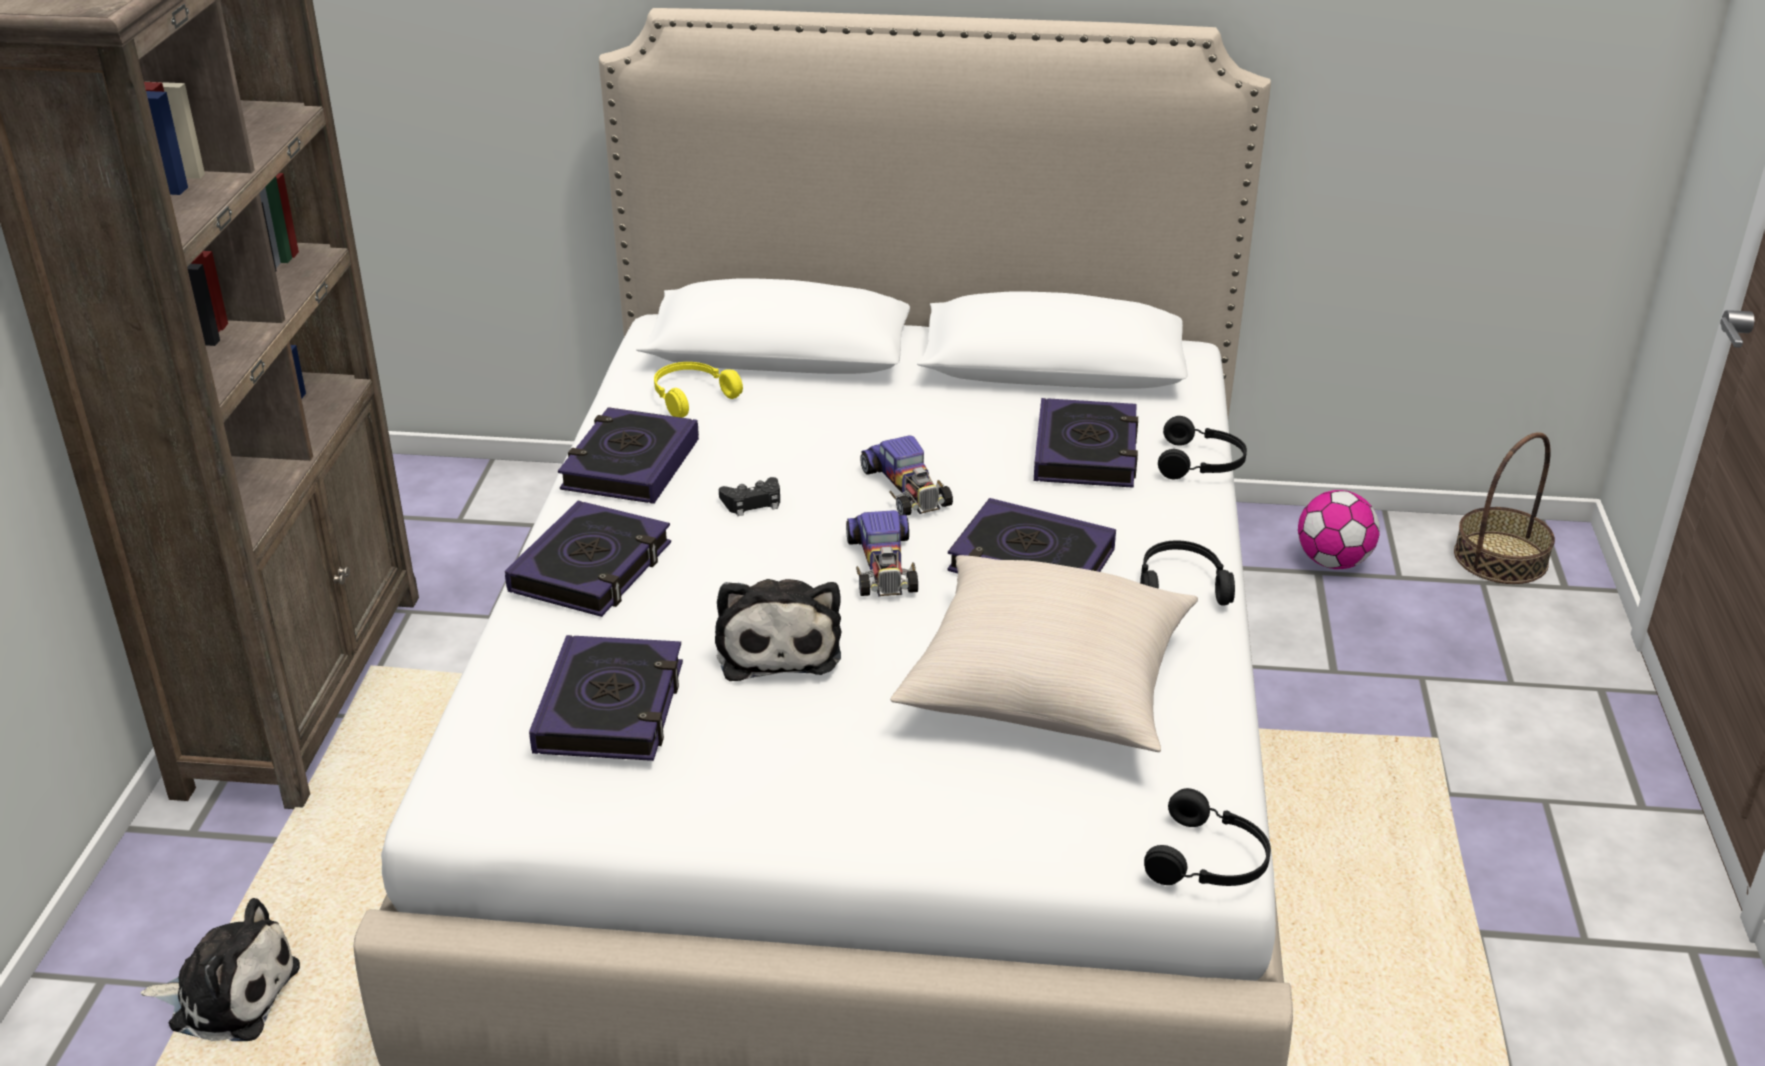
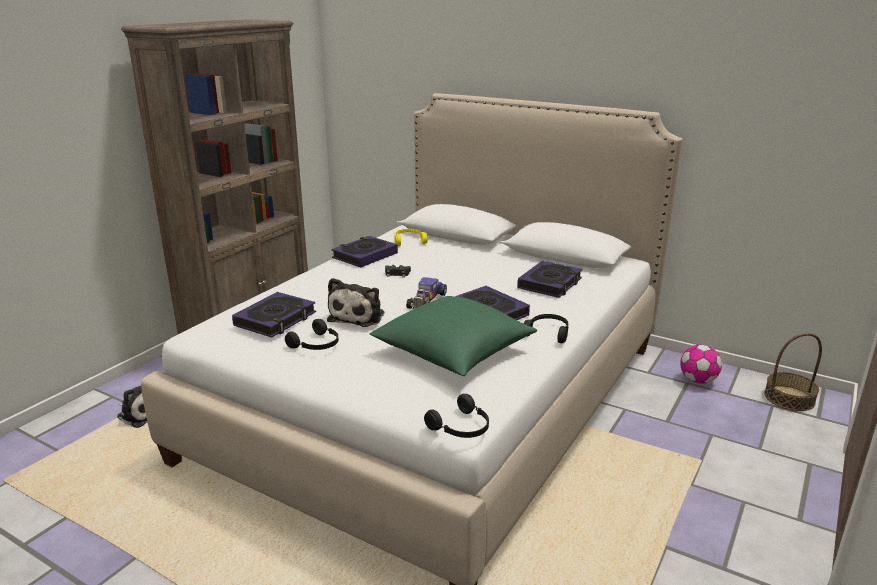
camera: 25 degrees right, 10 degrees down
book [505,501,671,617] -> none
toy car [860,435,953,516] -> none
beige pillow [890,555,1198,752] -> green pillow [370,296,537,376]
black headphones [1158,416,1247,479] -> black headphones moved to [285,319,339,350]

